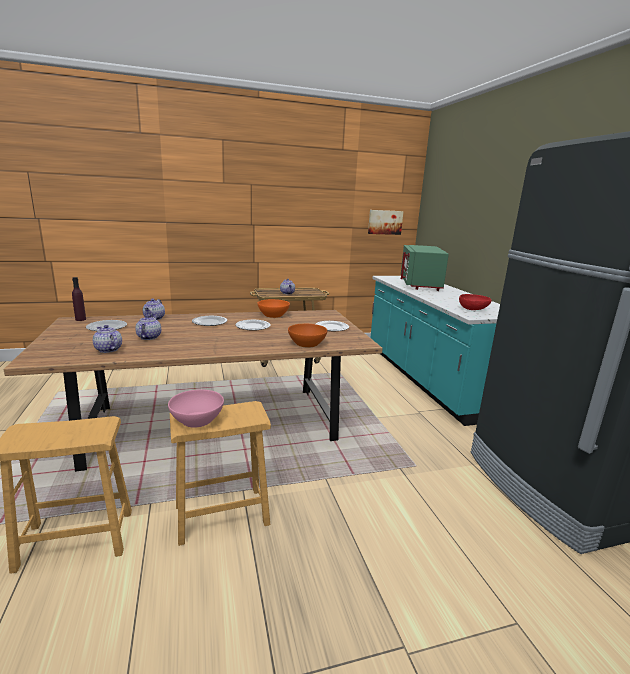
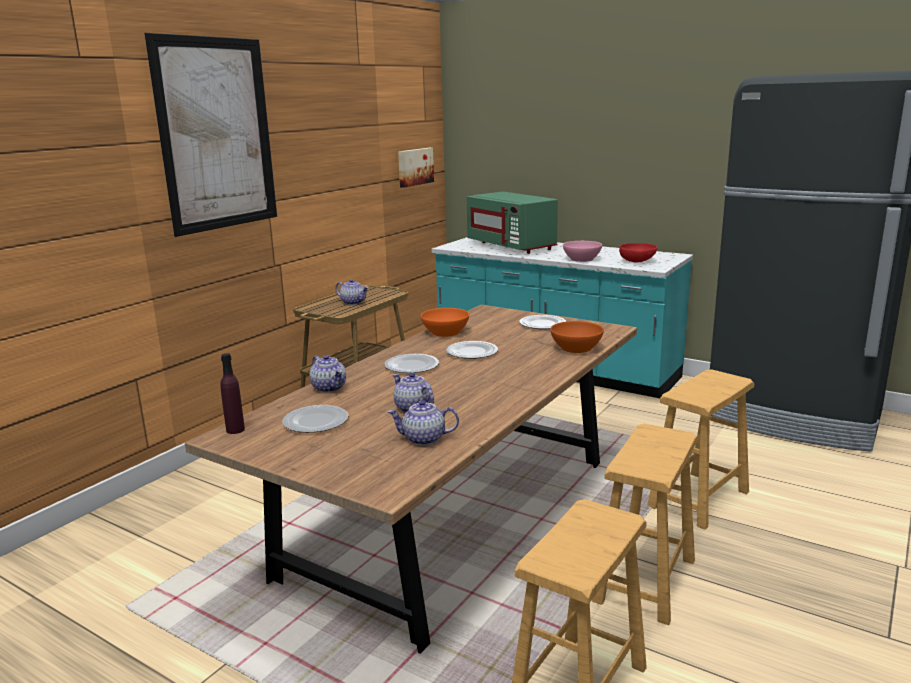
camera: 40 degrees left, 0 degrees up
pink bowl [168,389,224,428] -> pink bowl moved to [563,241,602,262]
none -> picture [144,33,277,237]
none -> brown stool [647,369,754,530]

